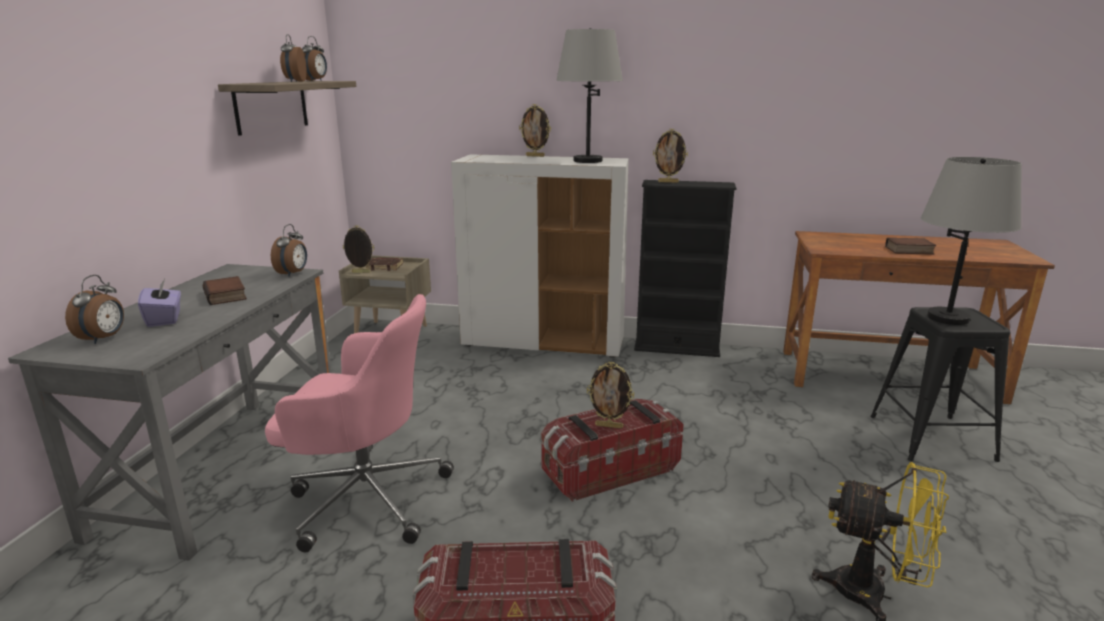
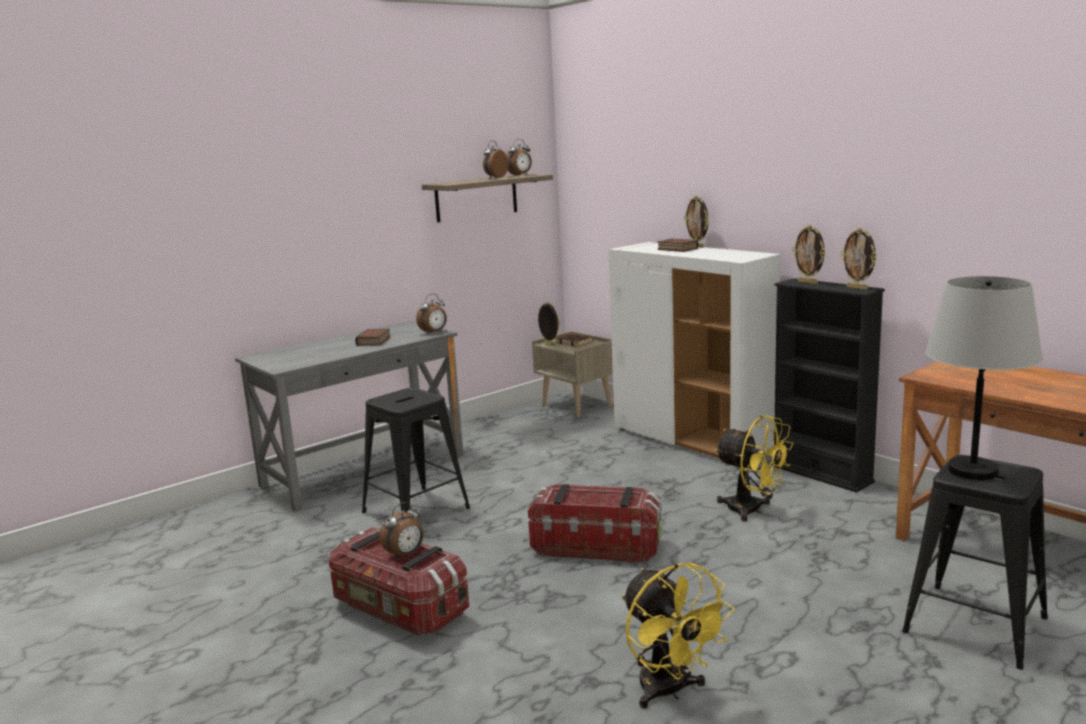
camera: 40 degrees right, 5 degrees down
alarm clock [65,275,124,344] -> alarm clock moved to [379,502,424,559]
purple tissue box [138,279,181,327] -> none
pink office chair [265,294,454,552] -> black stool [362,388,470,514]
grey table lamp [556,28,623,163] -> none
picture frame [587,361,635,429] -> picture frame moved to [841,227,877,290]
book [885,238,936,255] -> book moved to [657,238,698,252]
none -> yellow fan [715,415,793,522]

